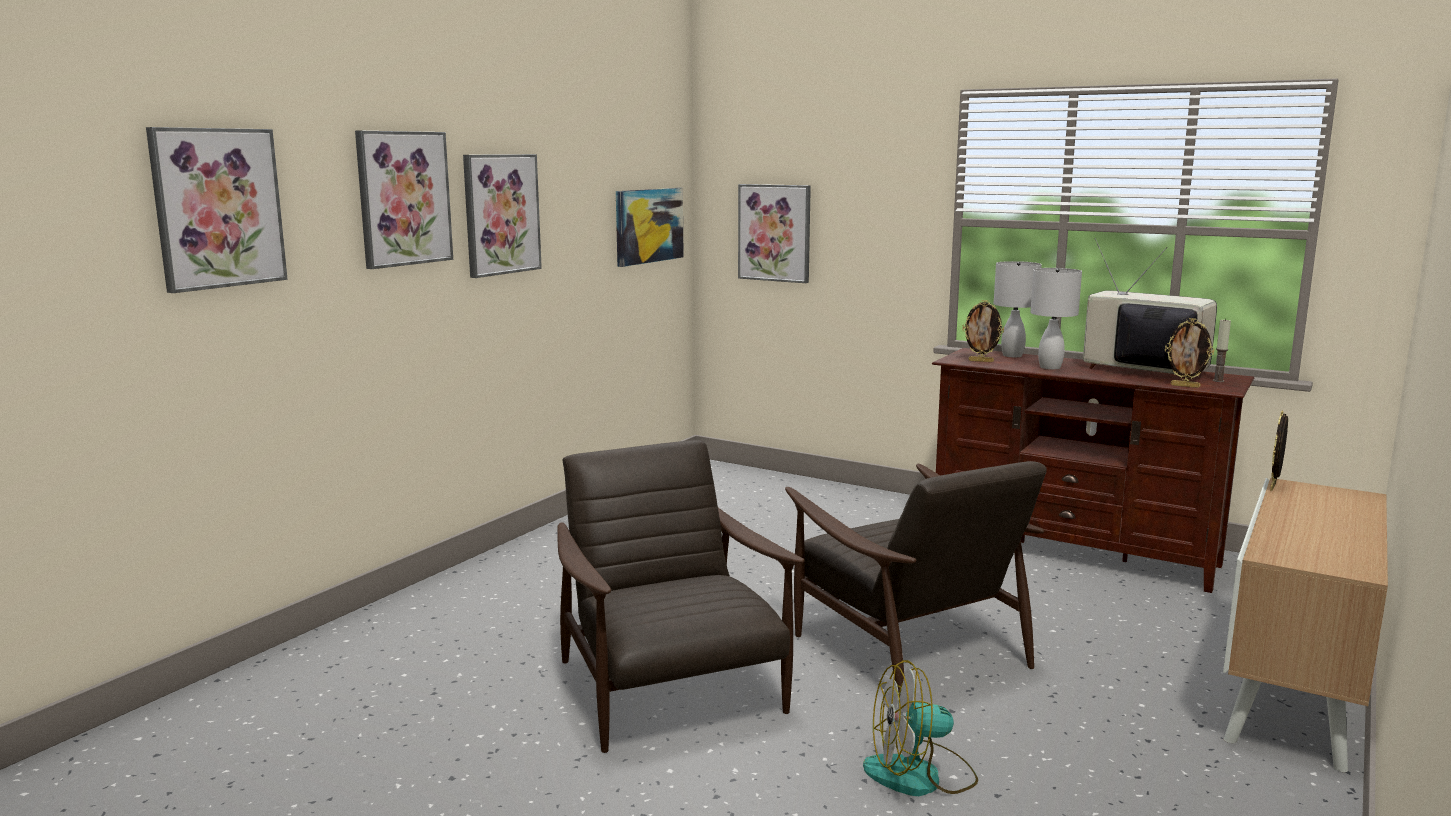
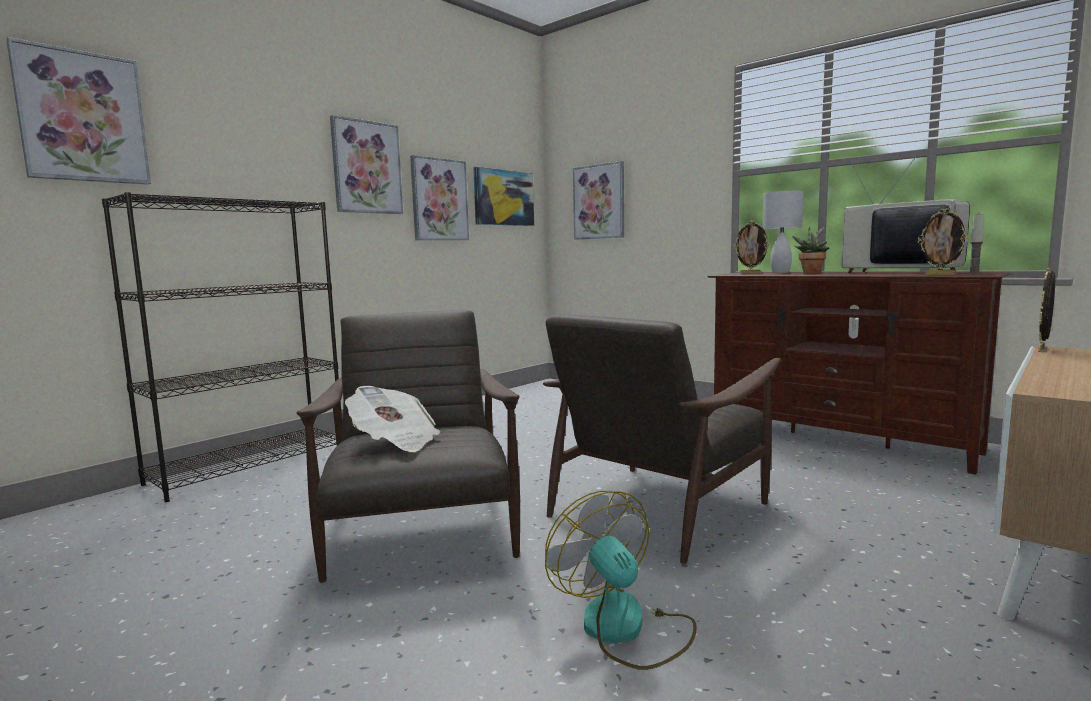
camera: 10 degrees right, 5 degrees down
picture [355,131,453,269] -> picture moved to [410,155,469,241]
brown armchair [785,461,1047,697] -> brown armchair turned 60 degrees clockwise [543,315,781,564]
fan [863,660,978,796] -> fan turned 60 degrees clockwise [545,491,697,670]
white table lamp [1030,268,1082,369] -> potted plant [792,227,829,274]
none -> black bookcase [102,192,342,502]
none -> newspaper [345,386,440,452]

